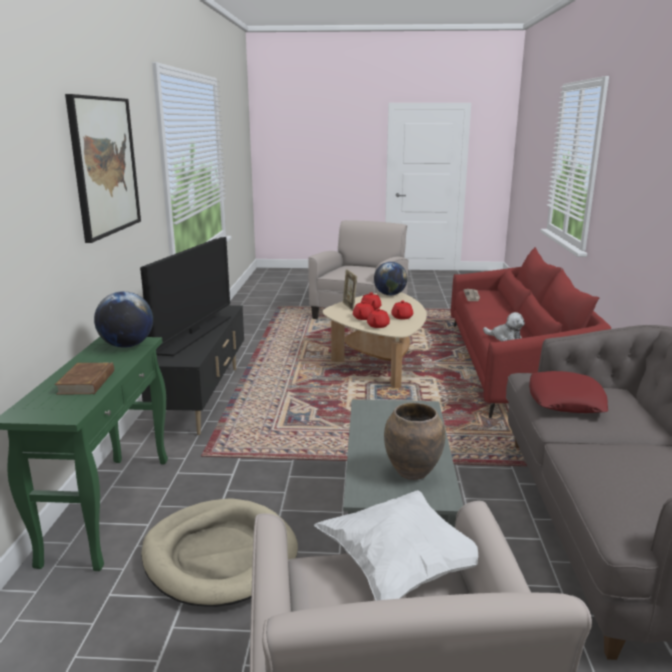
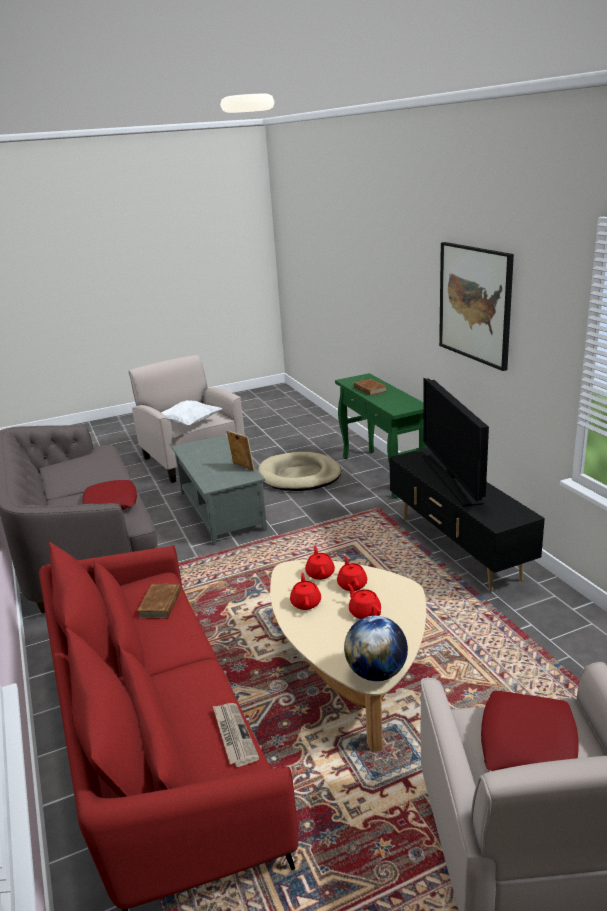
camera: 155 degrees right, 5 degrees up
globe [94,291,153,348] -> none
picture frame [343,269,357,311] -> picture frame moved to [226,430,255,471]
brown vase [384,402,446,480] -> none
plush toy [483,312,525,341] -> brown book [137,584,181,618]
none -> red pillow [481,691,579,771]

